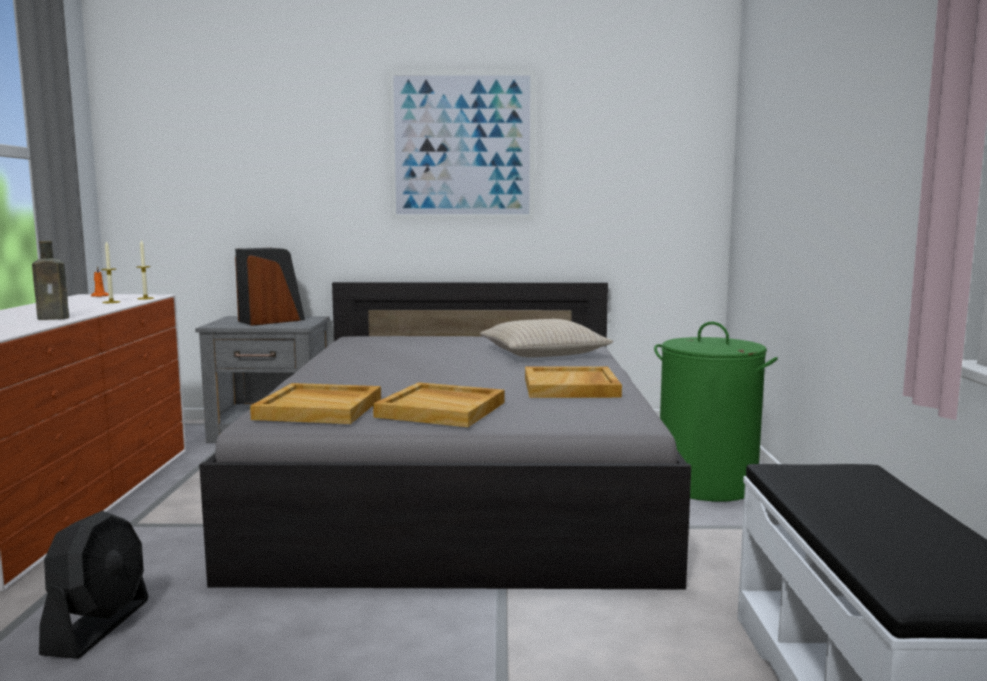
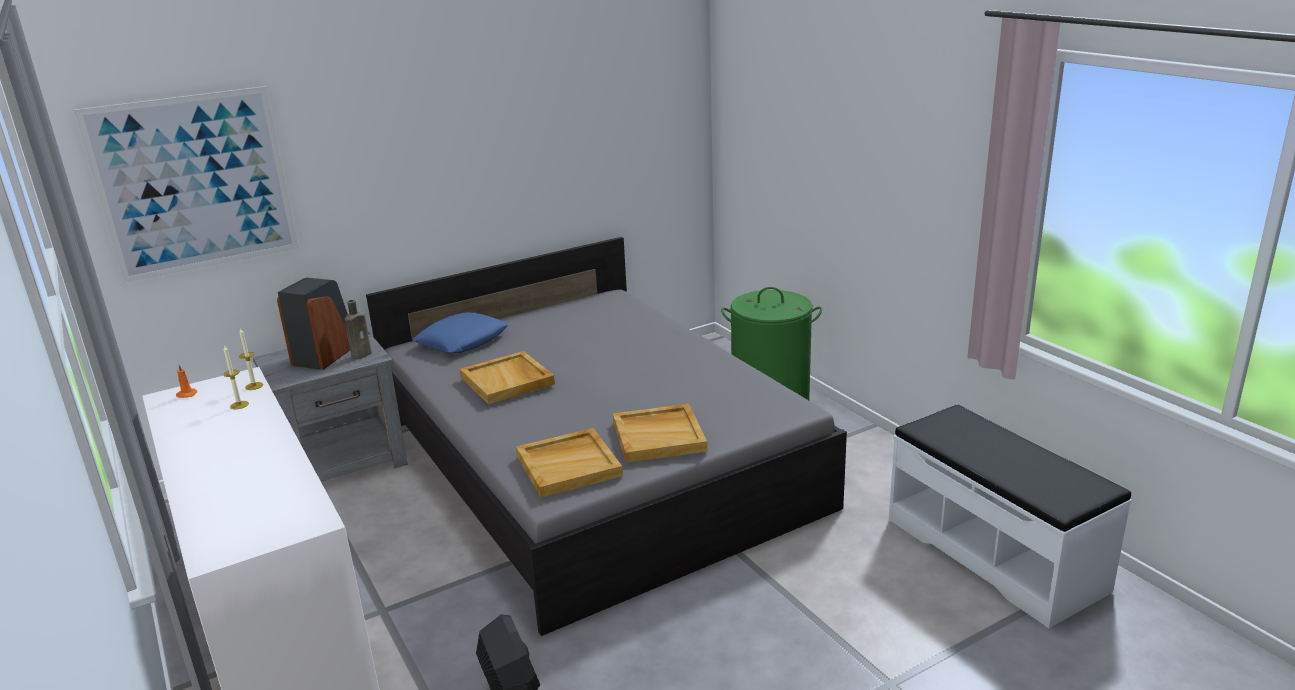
camera: 30 degrees left, 15 degrees up
brown bottle [32,241,69,320] -> brown bottle moved to [344,300,372,359]
picture [388,70,535,219] -> picture moved to [74,86,299,283]
beige pillow [480,319,613,357] -> none
beige tray [525,366,622,398] -> beige tray moved to [460,351,555,404]
none -> blue pillow [413,312,509,353]

